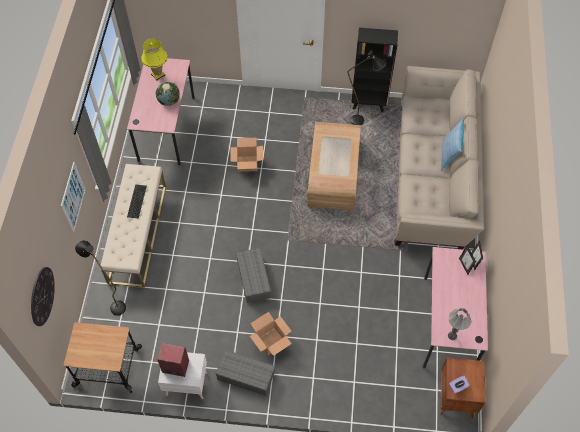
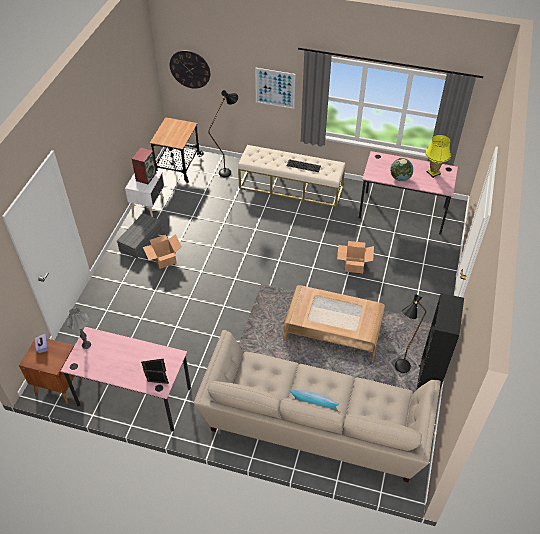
camera: 100 degrees right, 10 degrees down
grey storage box [236,248,271,303] -> none

